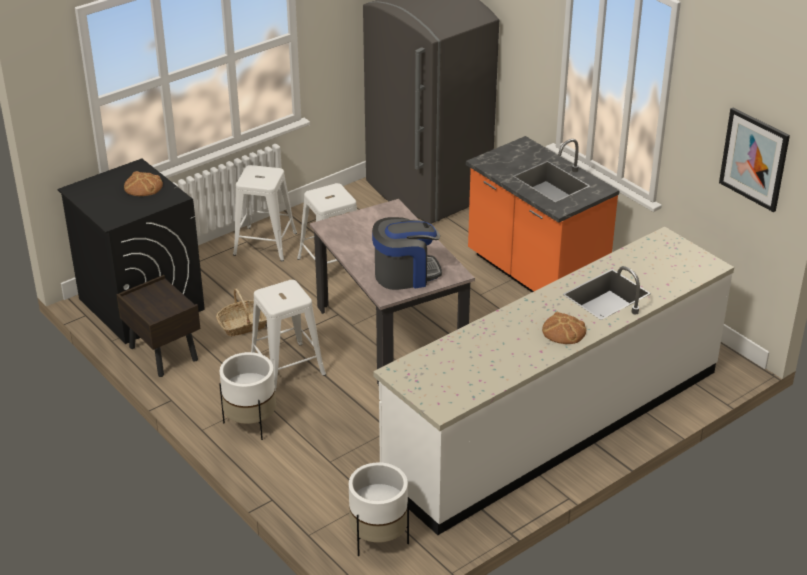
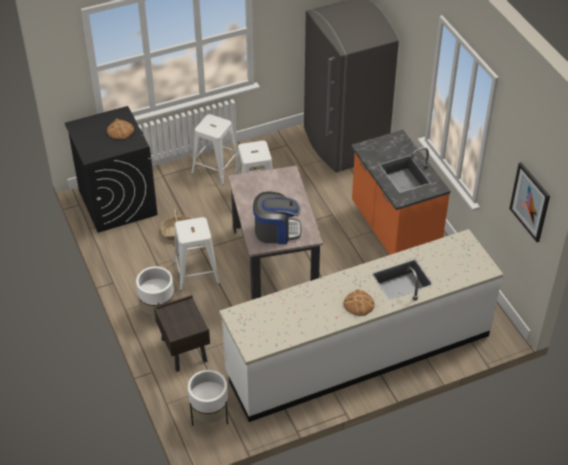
camera: 15 degrees right, 10 degrees up
brown nightstand [116,275,200,377] -> brown nightstand moved to [154,295,210,372]

